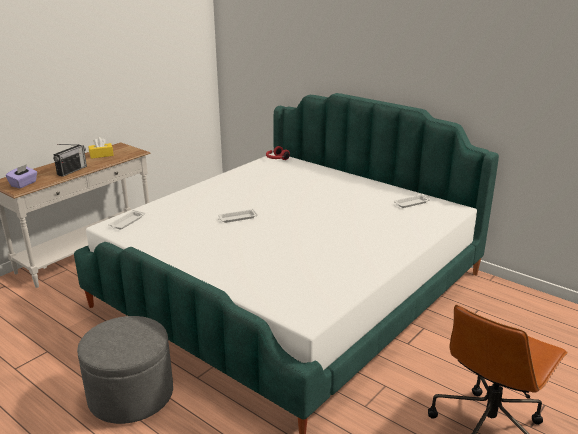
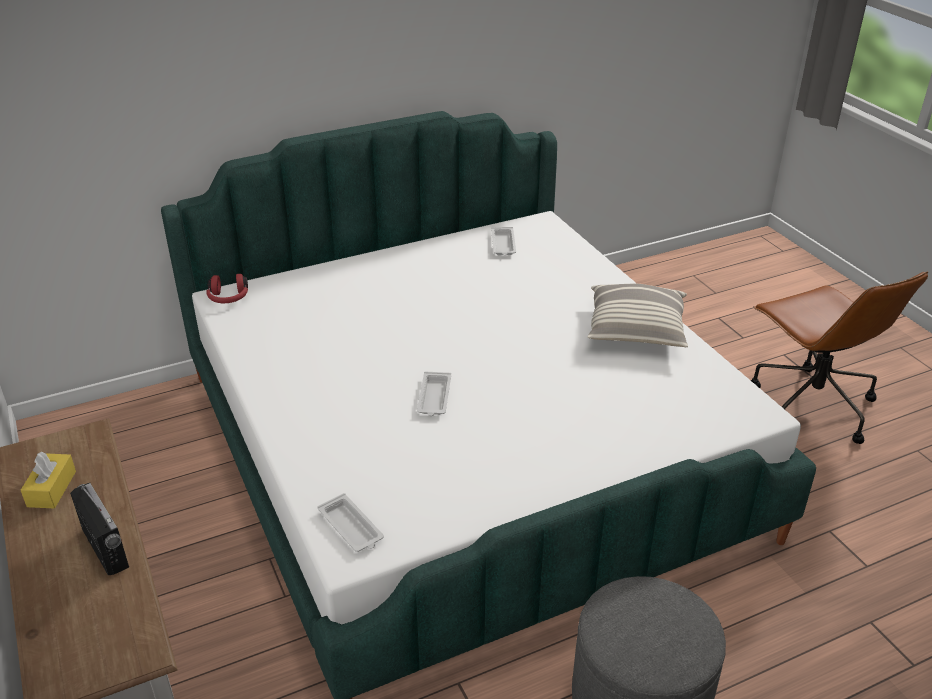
camera: 65 degrees left, 10 degrees up
purple tissue box [6,164,37,188] -> none
none -> pillow [588,284,688,347]

